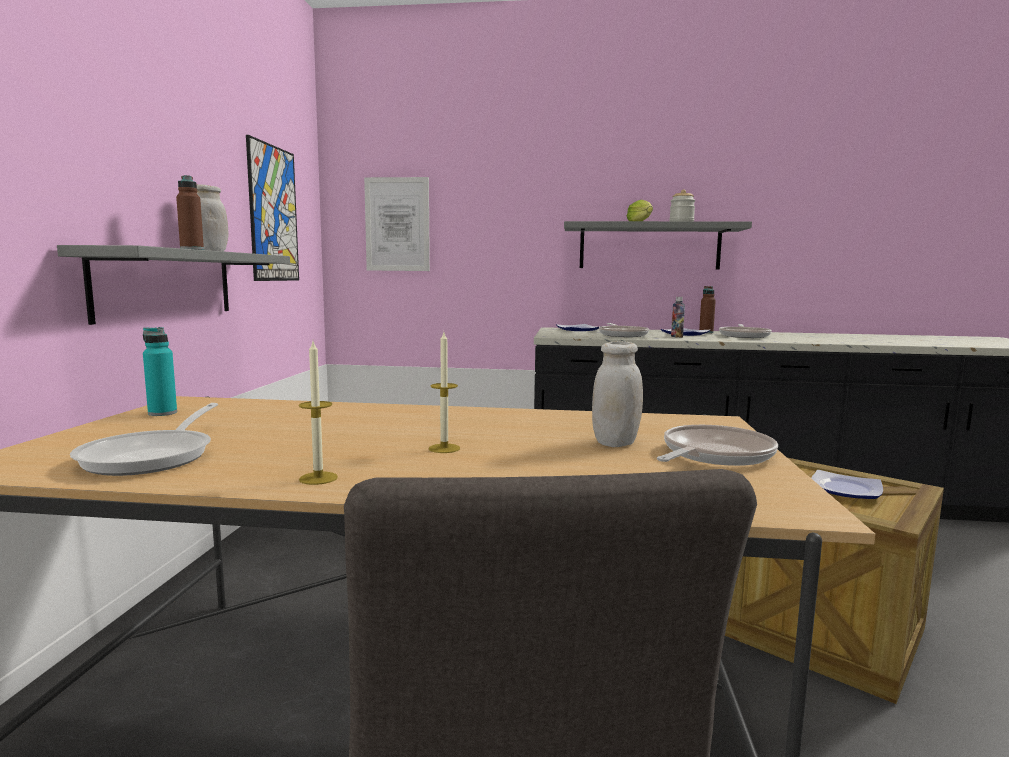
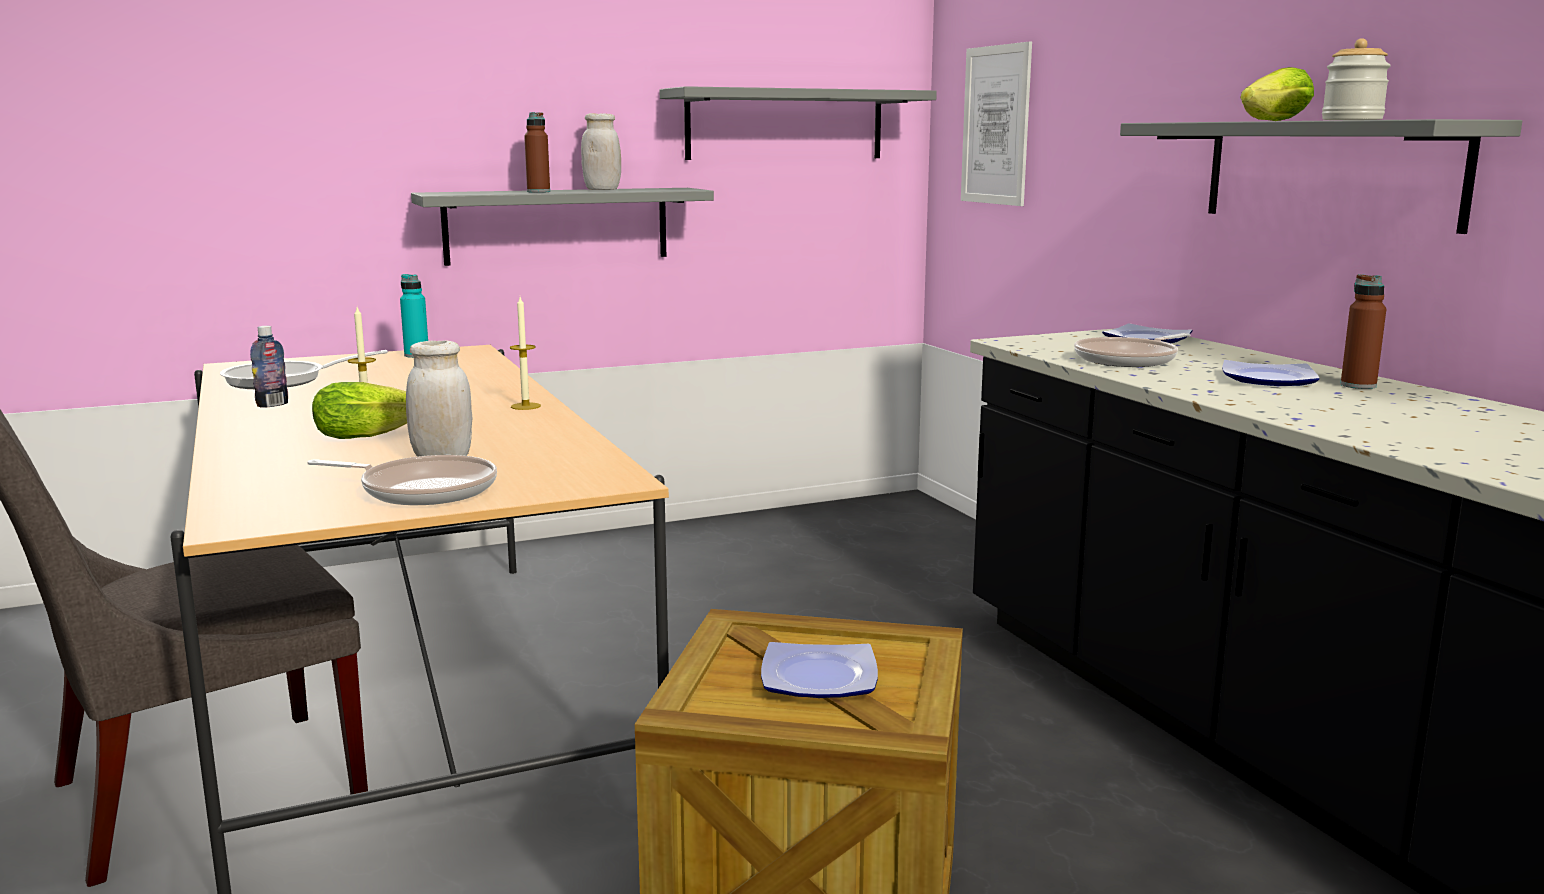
camera: 60 degrees right, 5 degrees up
picture [246,135,299,281] -> grey shelf [660,86,937,160]
candle [299,341,338,485] -> candle moved to [510,297,541,410]
bottle [671,297,685,338] -> bottle moved to [250,326,288,408]
frying pan [719,324,772,338] -> none
none -> lettuce [312,382,407,439]

